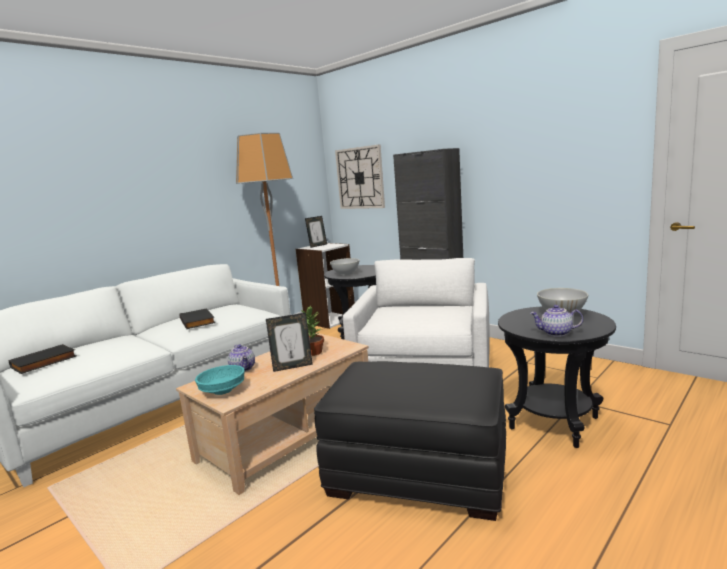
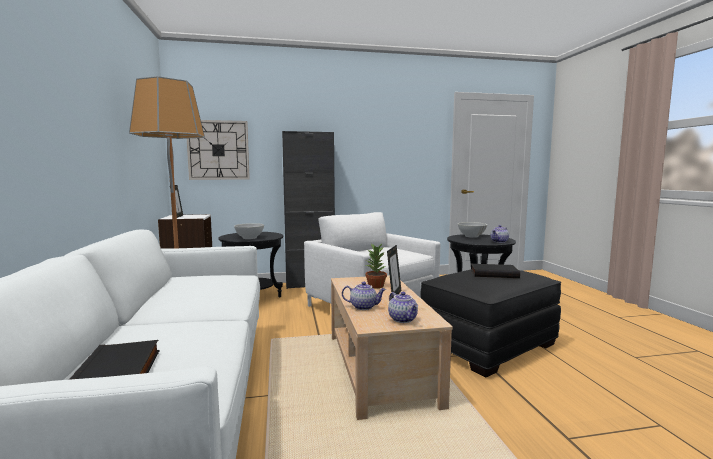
camera: 55 degrees left, 5 degrees down
black book [179,308,215,329] -> black book moved to [471,264,520,278]
turquoise bowl [195,365,245,395] -> teapot [388,292,418,323]

